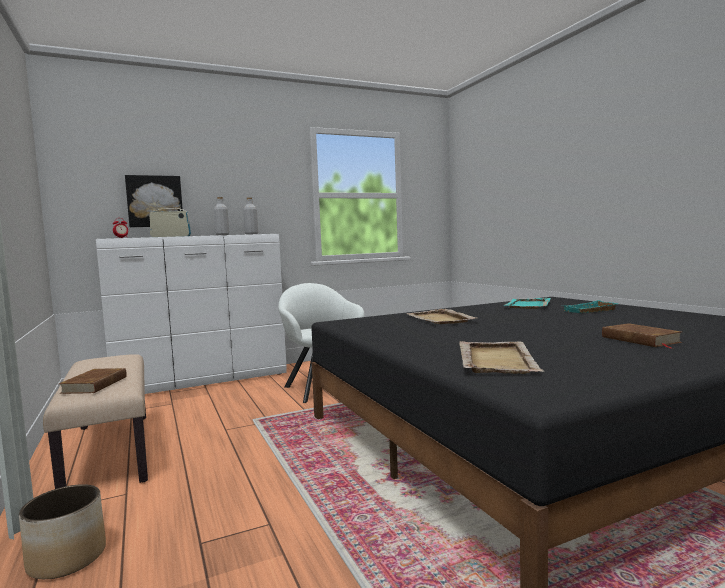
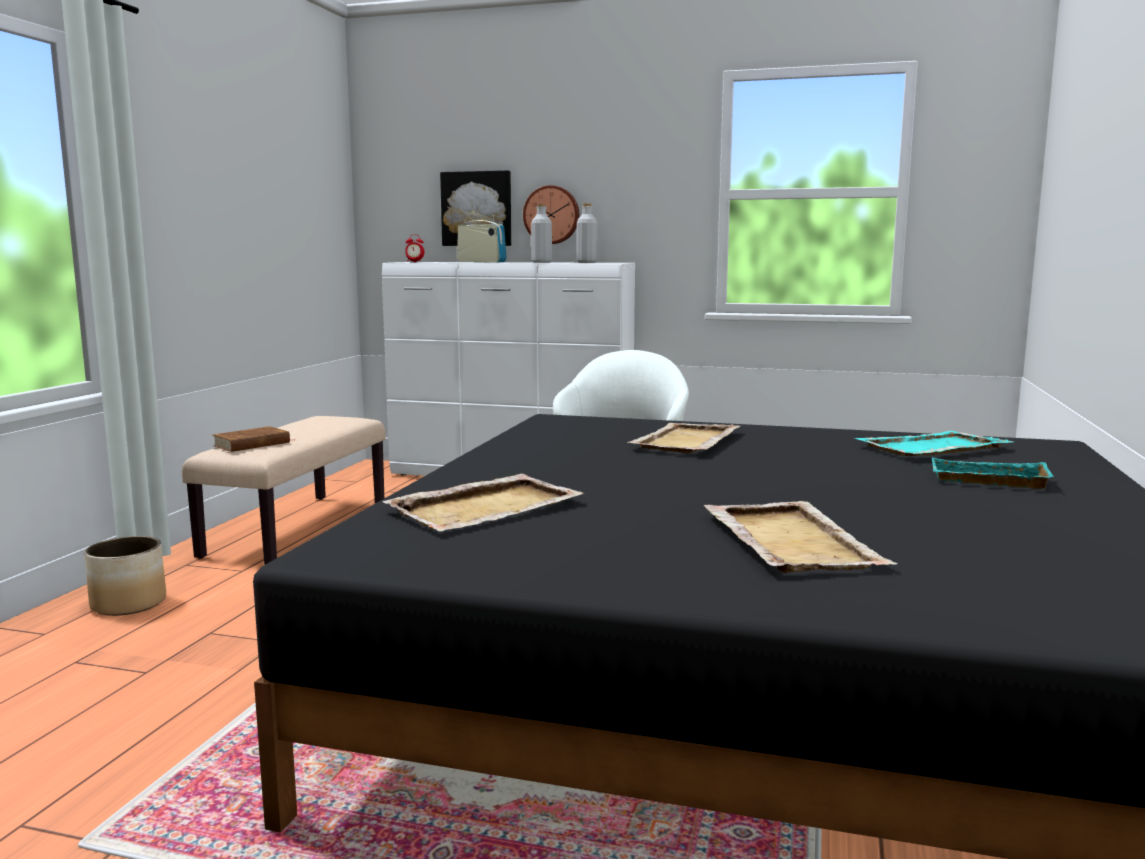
camera: 40 degrees right, 5 degrees up
brown book [602,323,682,349] -> beige tray [703,501,898,573]
none -> wall clock [523,185,579,244]

